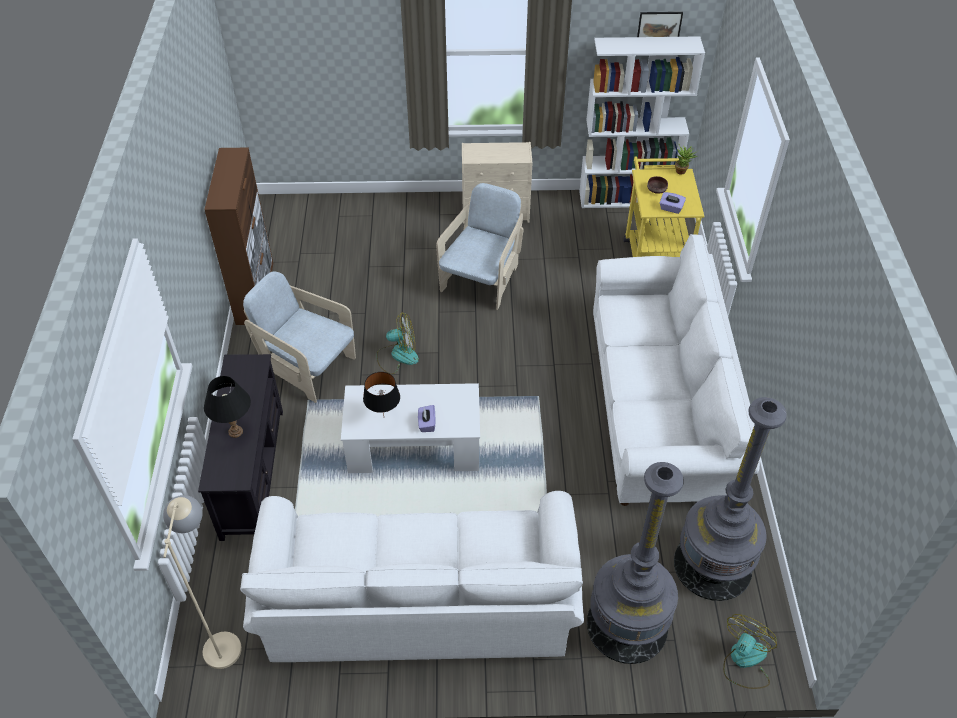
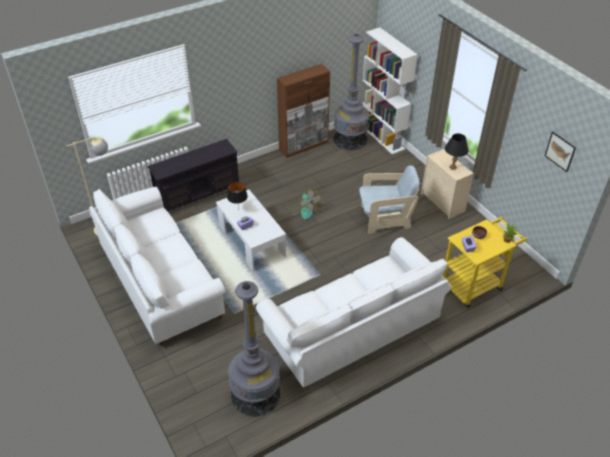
camera: 60 degrees right, 5 degrees down
black table lamp [204,376,251,438] -> black table lamp moved to [445,133,469,170]
beige armchair [243,271,356,403] -> none
white bookcase [579,36,705,208] -> white bookcase moved to [363,28,418,155]
grey floor lamp [587,462,684,664] -> grey floor lamp moved to [333,34,369,150]
fan [723,614,777,689] -> none

